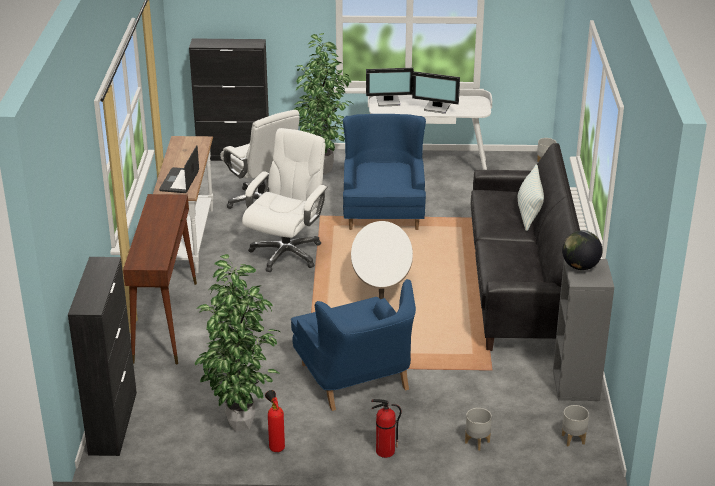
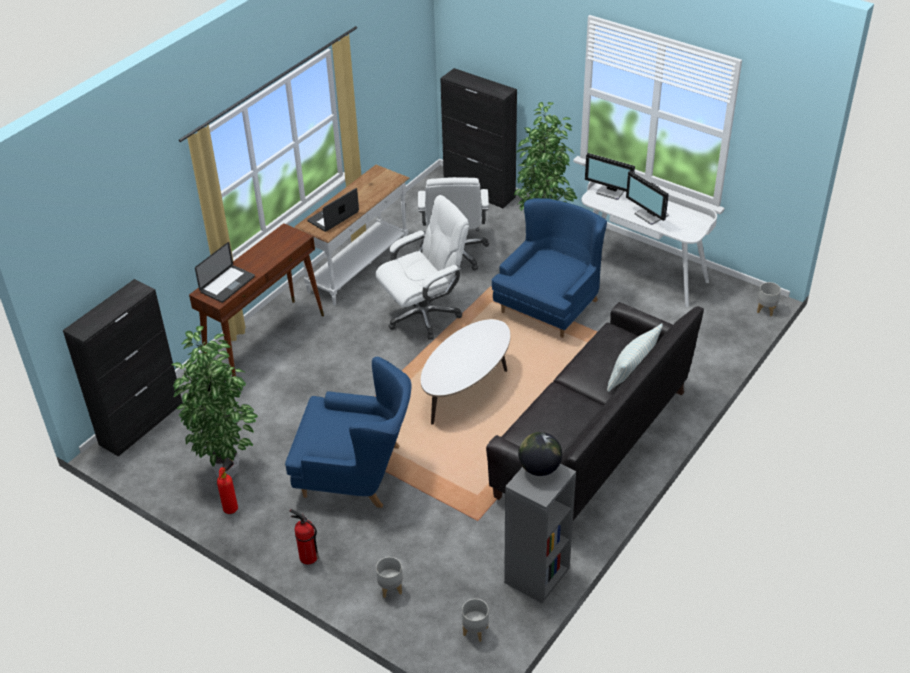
camera: 35 degrees right, 10 degrees up
blue armchair [291,279,416,411] -> blue armchair turned 90 degrees counterclockwise [285,356,411,508]
none -> laptop [195,242,255,303]

